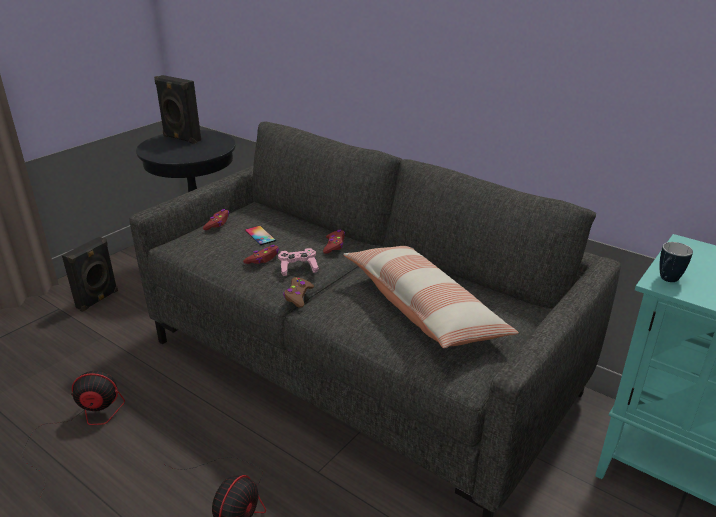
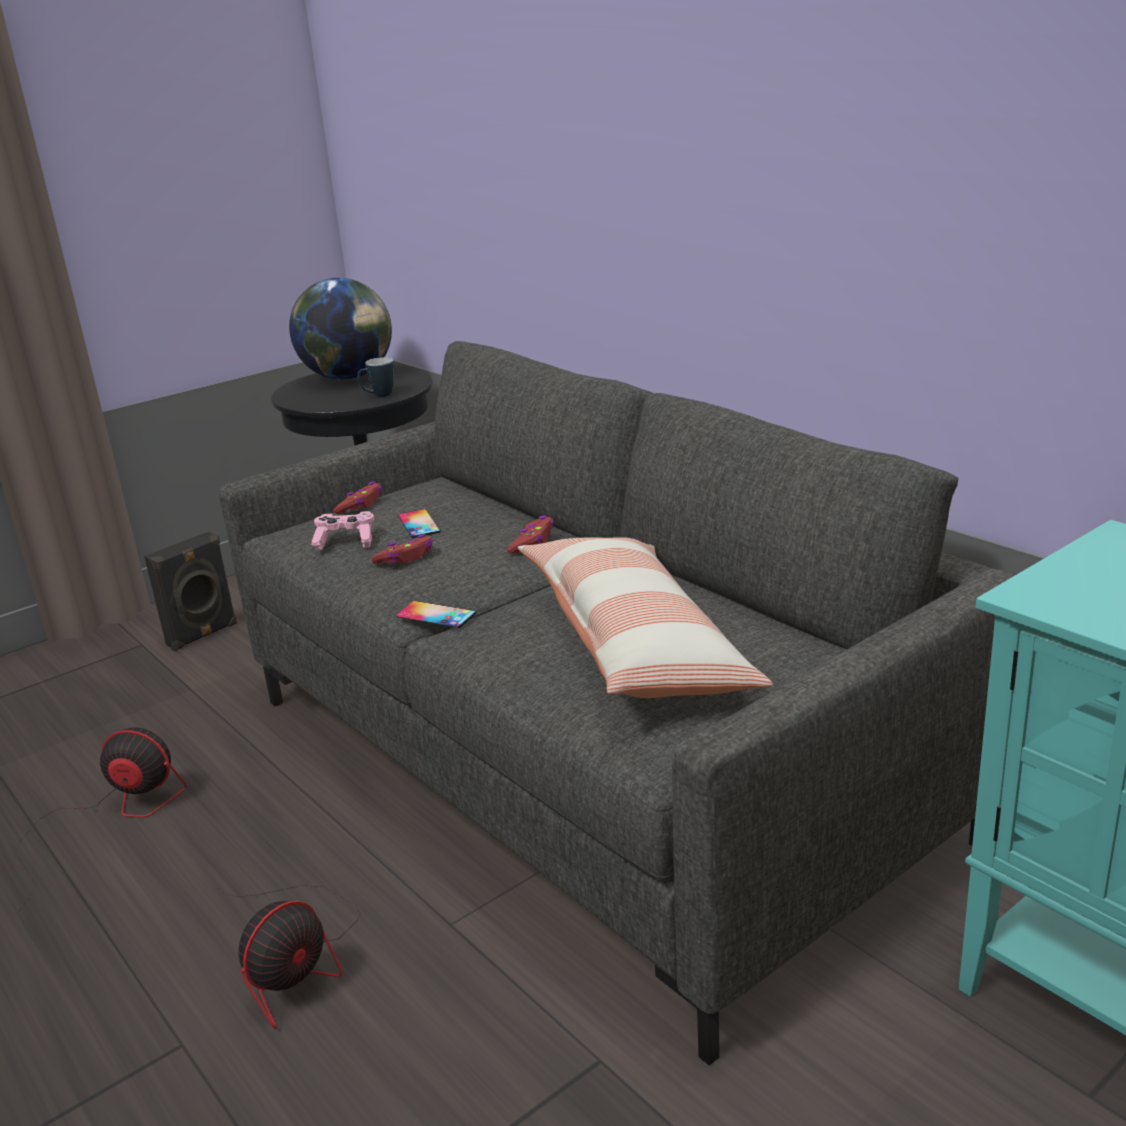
camera: 15 degrees right, 5 degrees down
black speaker [154,75,201,144] -> globe [289,278,392,380]
pink game controller [278,248,319,276] -> pink game controller moved to [311,511,374,550]
brown game controller [283,277,314,308] -> phone [397,601,476,628]
mug [659,242,693,282] -> mug moved to [357,357,394,397]

